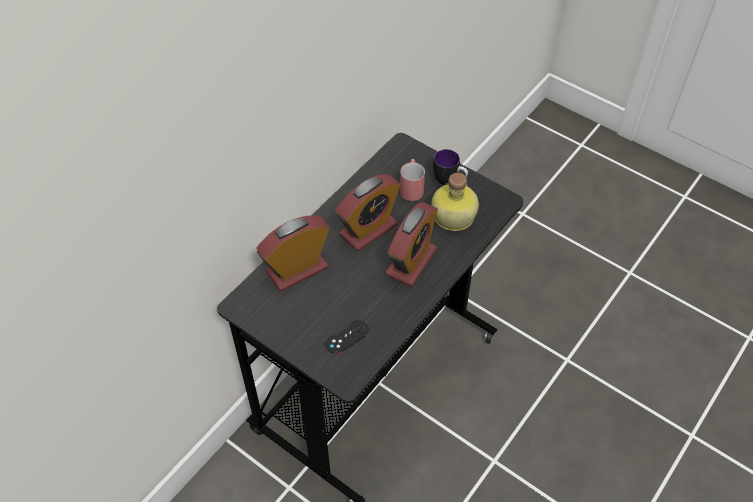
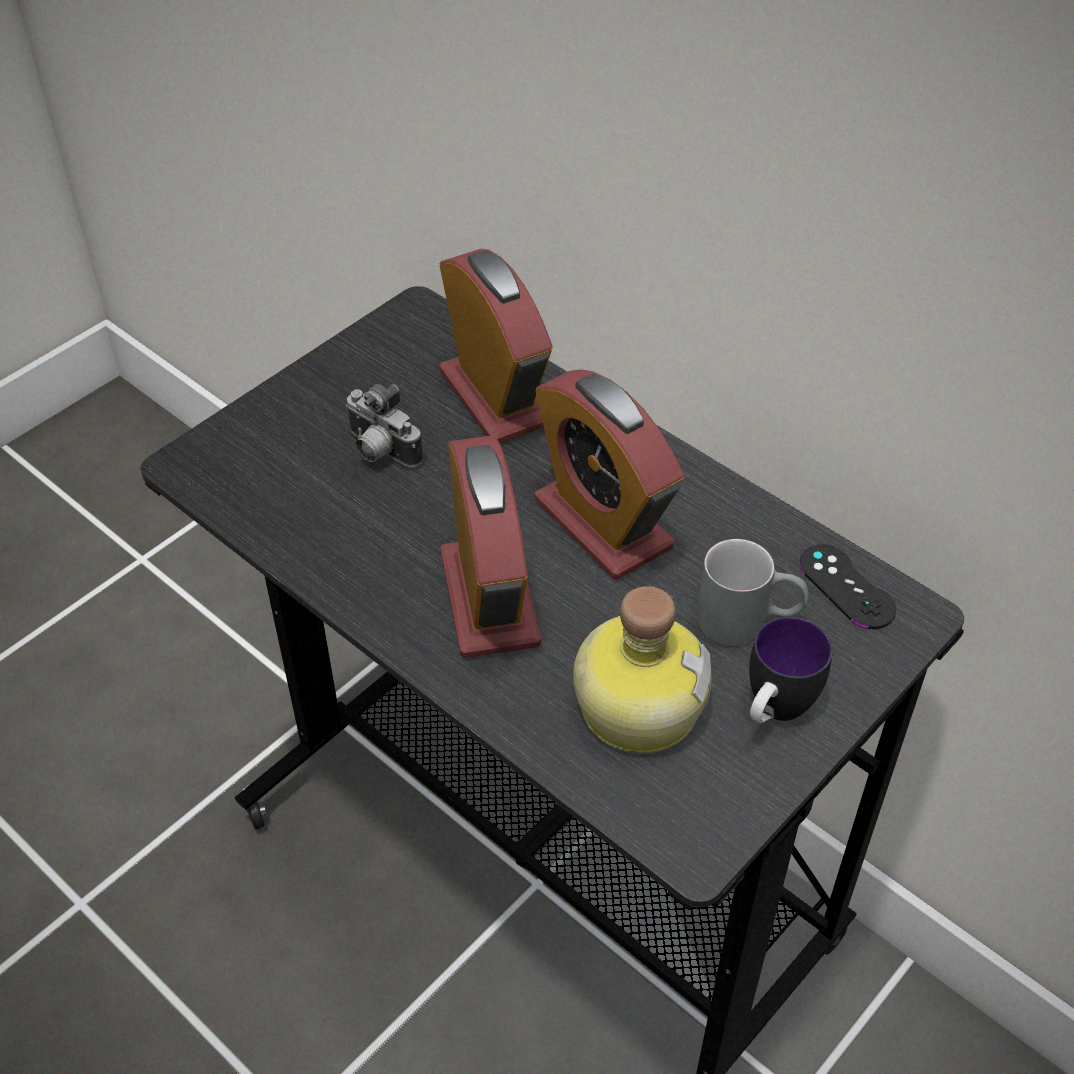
camera: 95 degrees right, 5 degrees down
black game controller [326,320,369,354] -> black game controller moved to [799,544,896,629]
alarm clock [386,202,438,287] -> alarm clock turned 135 degrees counterclockwise [440,436,541,658]
red mug [400,159,425,201] -> grey mug [697,539,808,647]
none -> camera [345,384,423,467]

